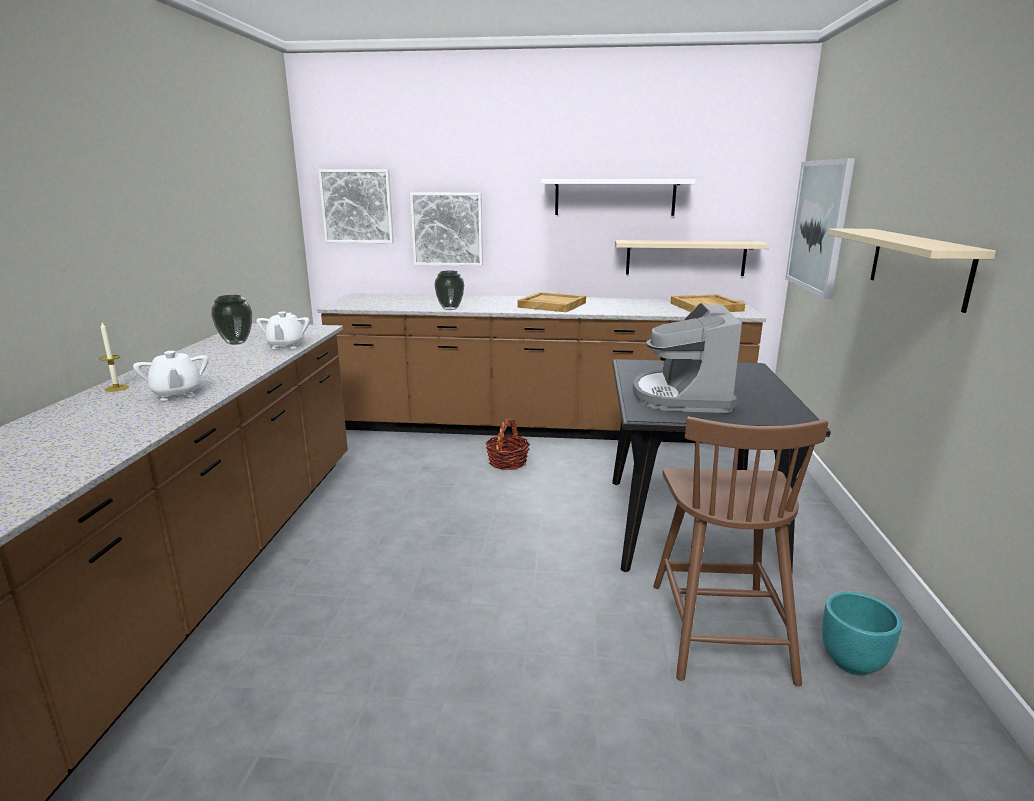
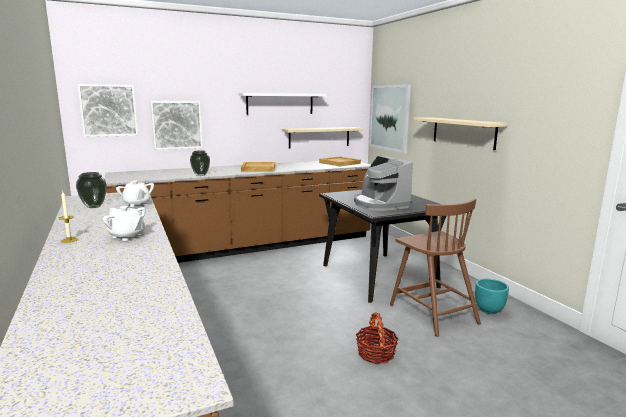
camera: 30 degrees left, 5 degrees down
basket [486,418,530,470] -> basket moved to [356,312,399,364]

